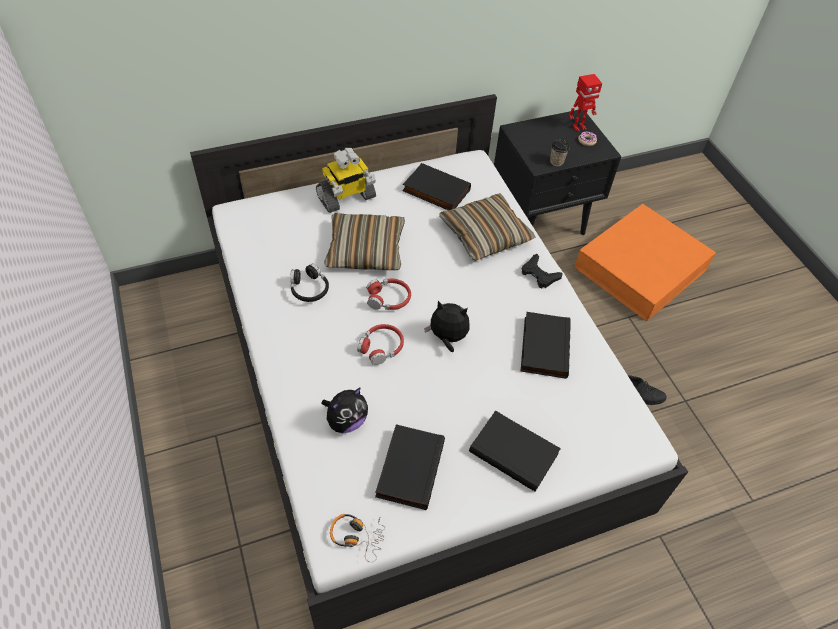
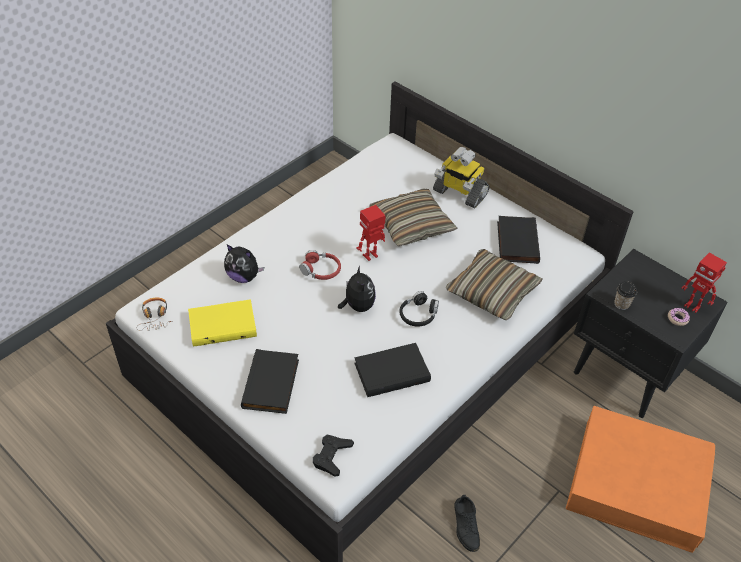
camera: 65 degrees right, 5 degrees down
black headphones [290,264,329,302] -> black headphones moved to [399,291,439,327]
red headphones [366,279,411,310] -> toy robot [356,205,386,261]
black book [375,424,445,510] -> yellow book [188,299,257,347]
black game controller [522,254,563,288] -> black game controller moved to [313,435,354,477]

